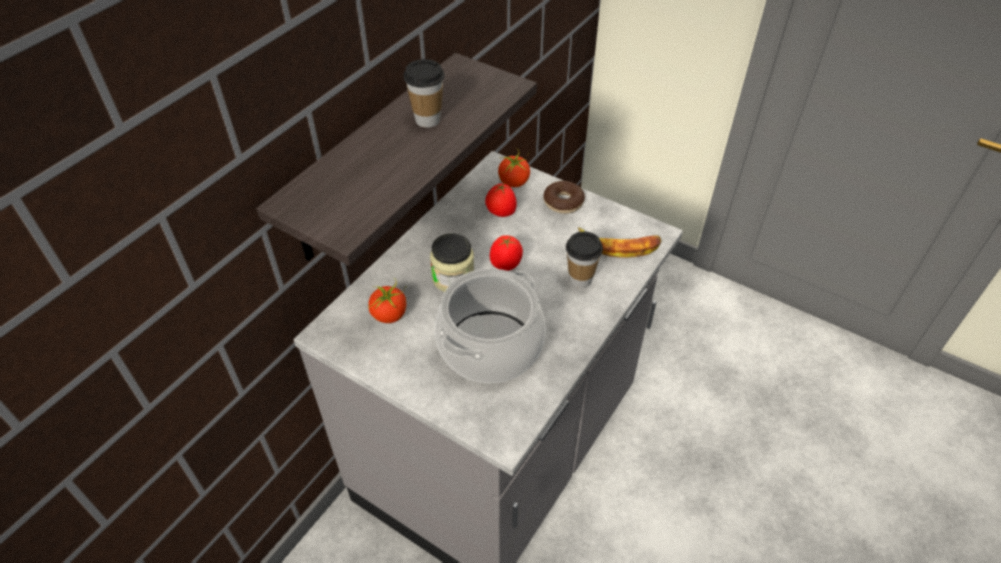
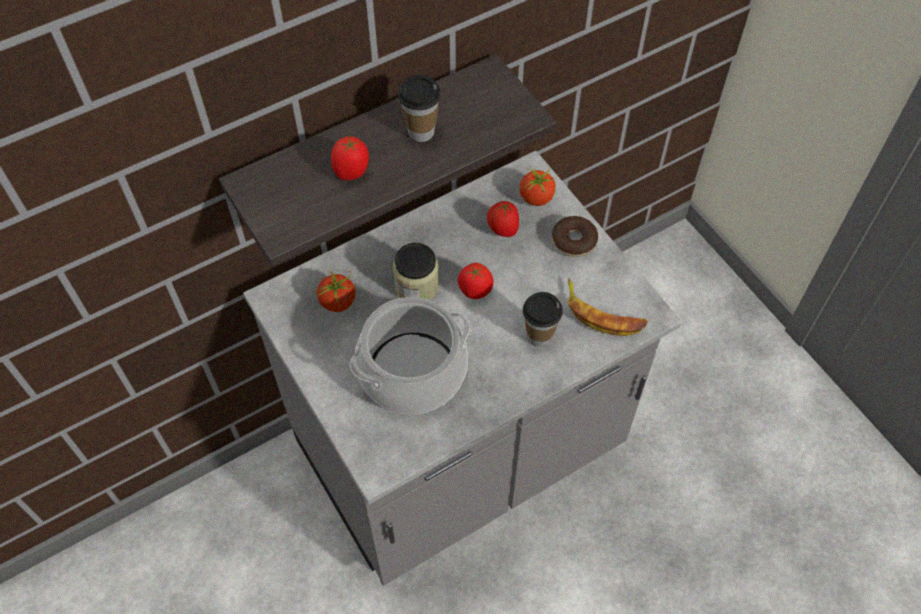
camera: 25 degrees right, 10 degrees up
none -> tomato [331,136,369,180]

